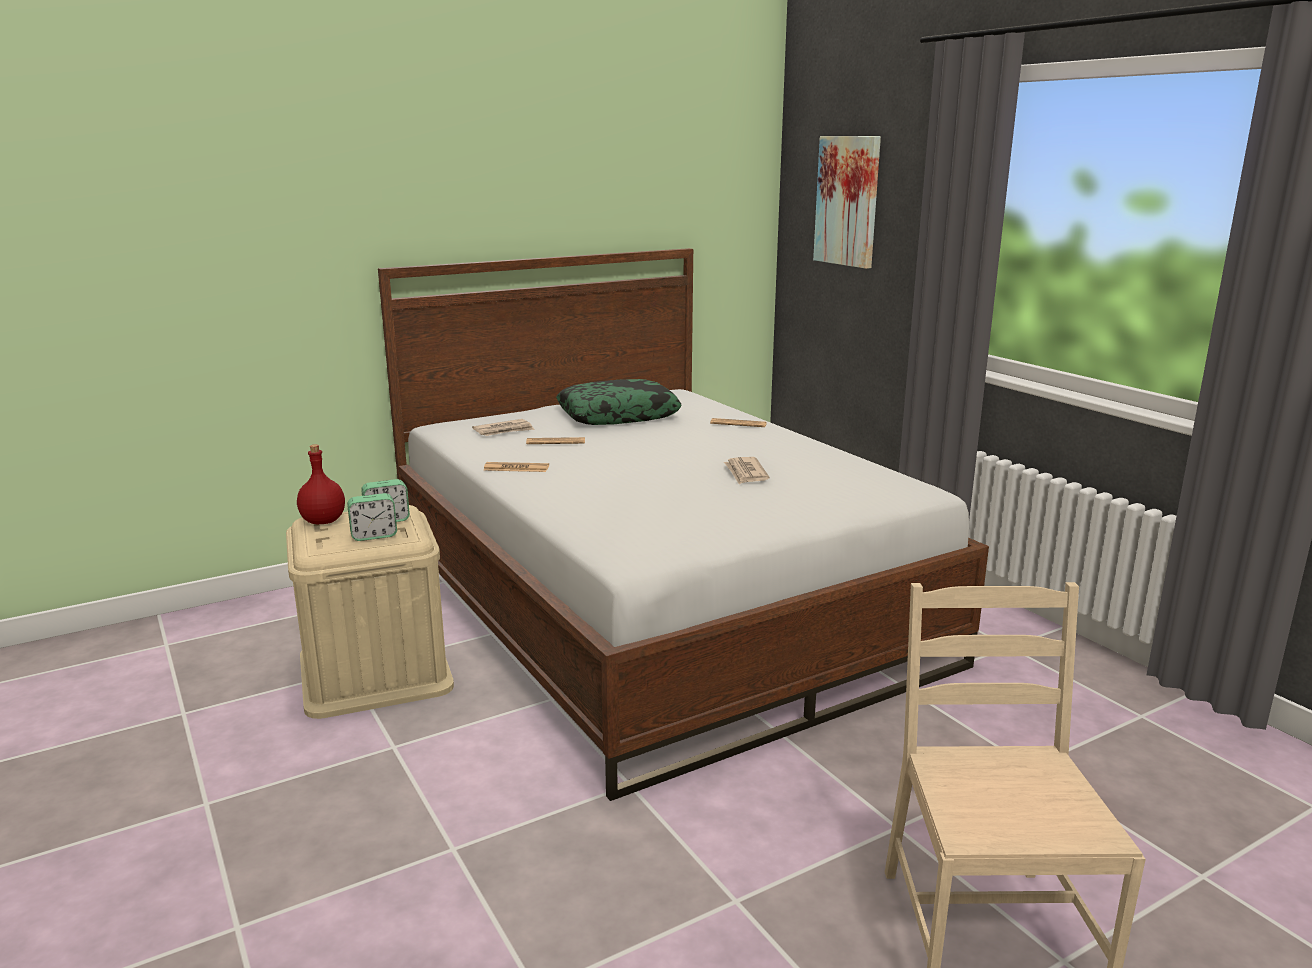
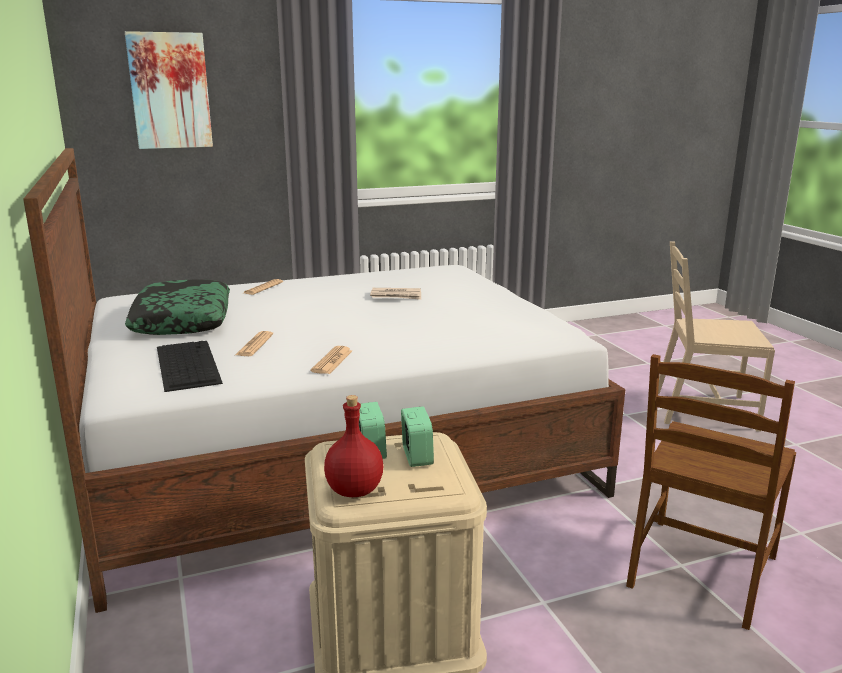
camera: 80 degrees left, 0 degrees up
newspaper [472,419,535,436] -> keyboard [157,341,223,392]
none -> brown chair [626,354,796,630]

